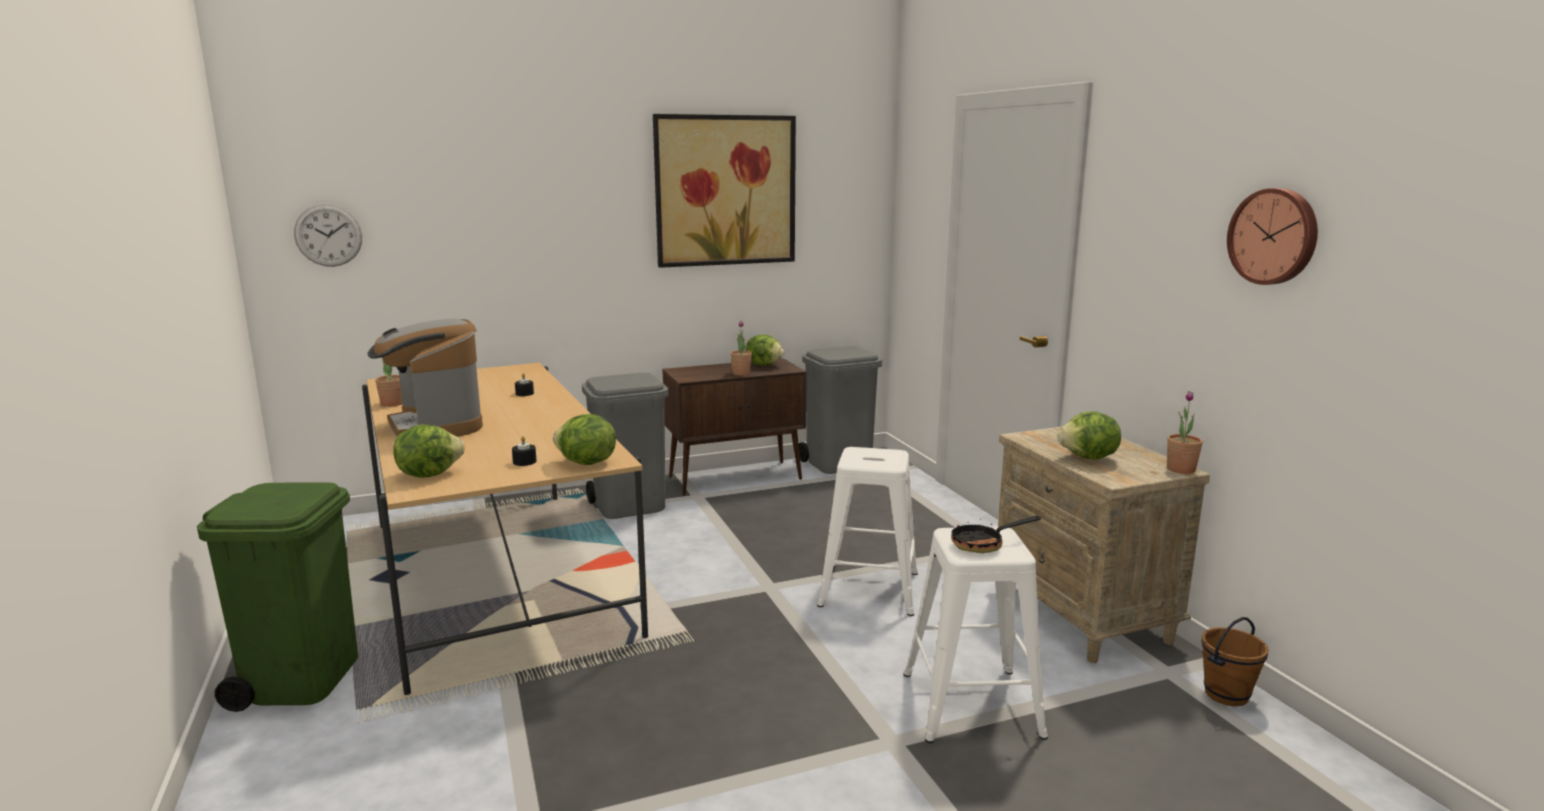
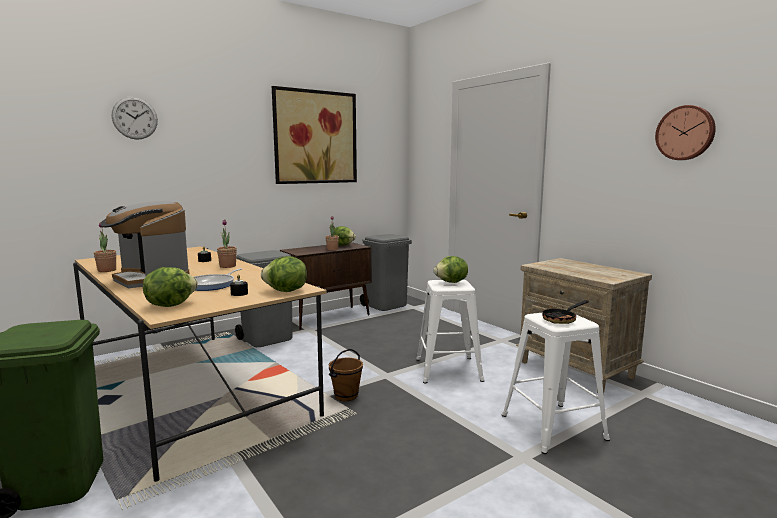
camera: 15 degrees left, 5 degrees down
wall clock [294,204,362,267] -> wall clock moved to [112,97,158,140]
lettuce [1057,411,1121,460] -> lettuce moved to [434,256,468,283]
potted plant [1167,391,1203,474] -> potted plant moved to [217,219,237,268]
brown bucket [1201,617,1269,706] -> brown bucket moved to [329,349,363,401]
none -> frying pan [194,268,242,291]

